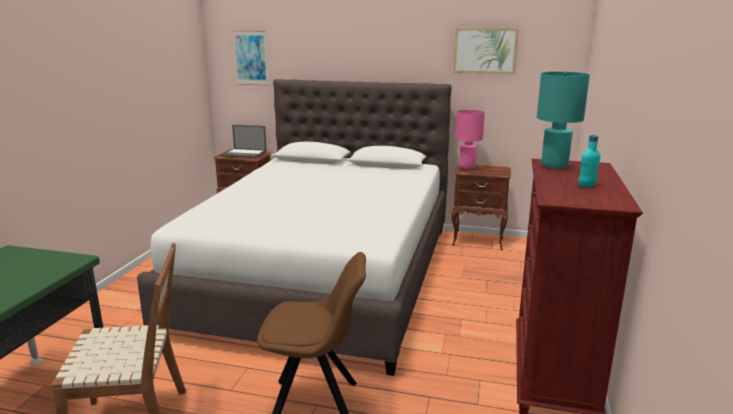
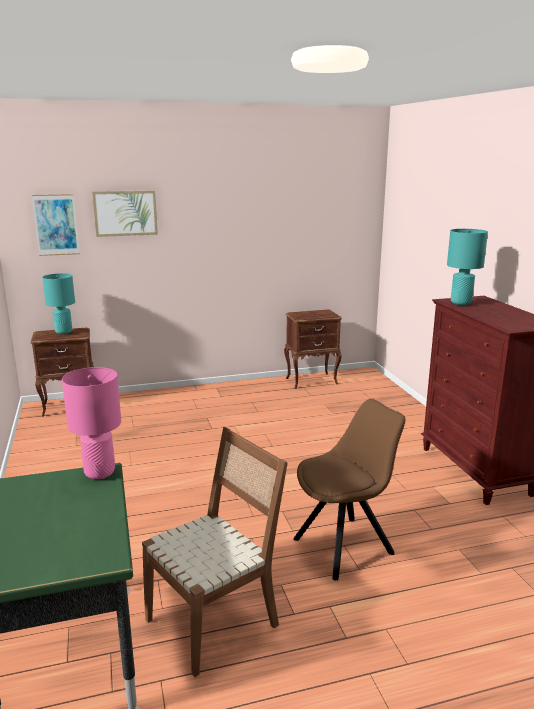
camera: 30 degrees left, 0 degrees up
white bed [137,79,451,376] -> none
laptop [222,125,267,158] -> turquoise table lamp [42,273,75,334]
picture [453,28,519,74] -> picture moved to [92,190,158,237]
pink table lamp [455,110,485,169] -> pink table lamp moved to [62,367,121,479]
turquoise bottle [578,135,600,187] -> none

